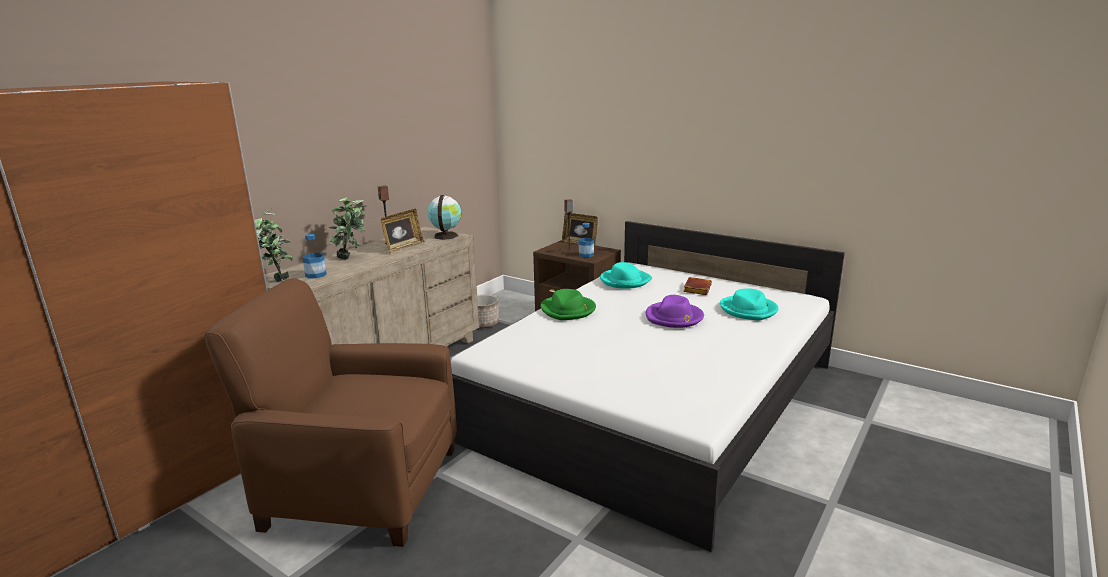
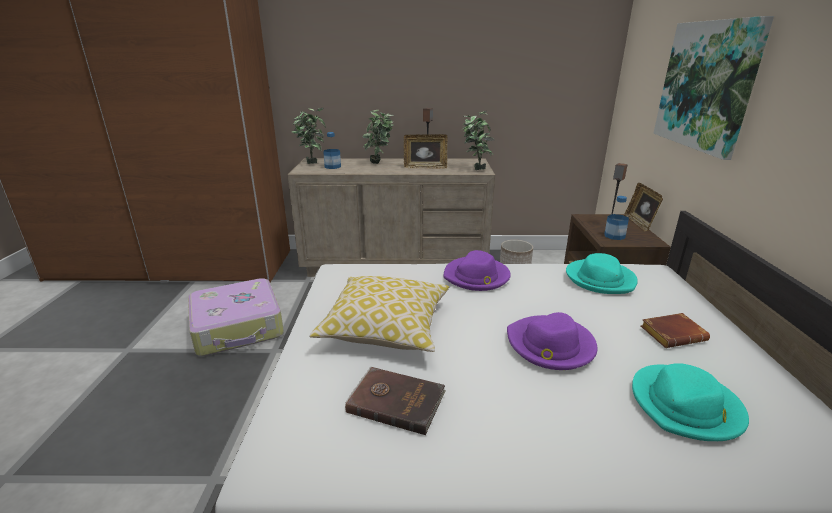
camera: 55 degrees right, 5 degrees up
brown armchair [204,278,457,547] -> suitcase [188,278,284,356]
globe [427,195,462,240] -> potted plant [462,111,495,170]
green hat [541,289,596,320] -> purple hat [443,250,511,291]
none -> pillow [309,276,449,352]
none -> brown book [345,367,446,435]
none -> picture [653,16,774,160]

